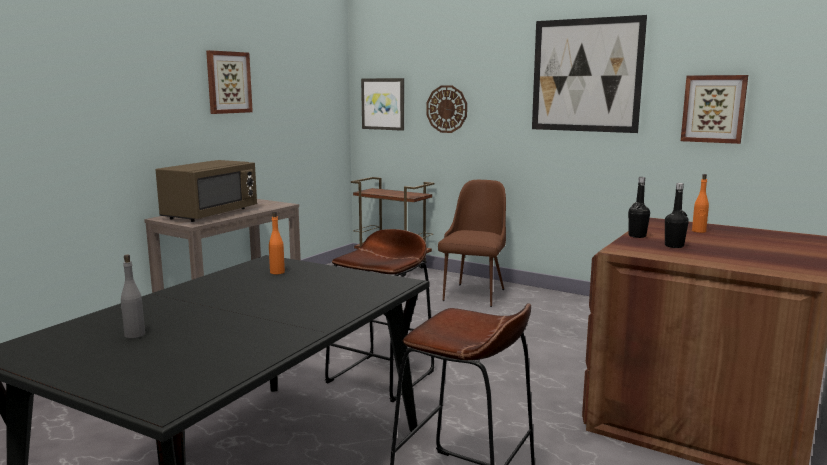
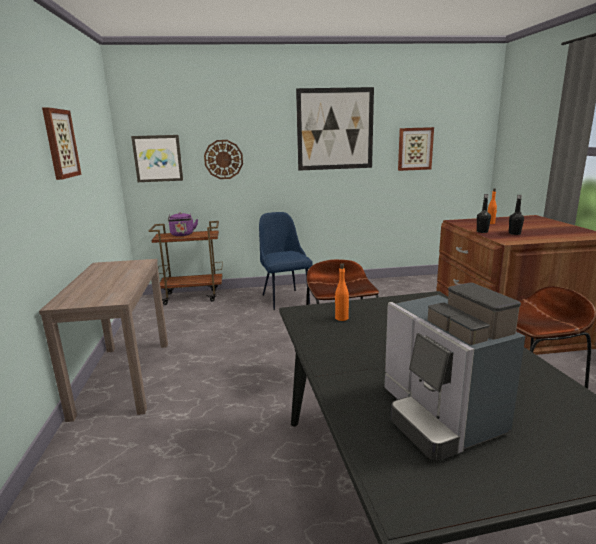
camera: 40 degrees left, 5 degrees up
grey bottle [121,255,145,338] -> coffee machine [384,283,525,461]
brown microwave [156,160,257,222] -> none
brown chair [438,180,506,307] -> blue chair [259,212,313,310]
none -> purple kettle [168,212,198,236]

